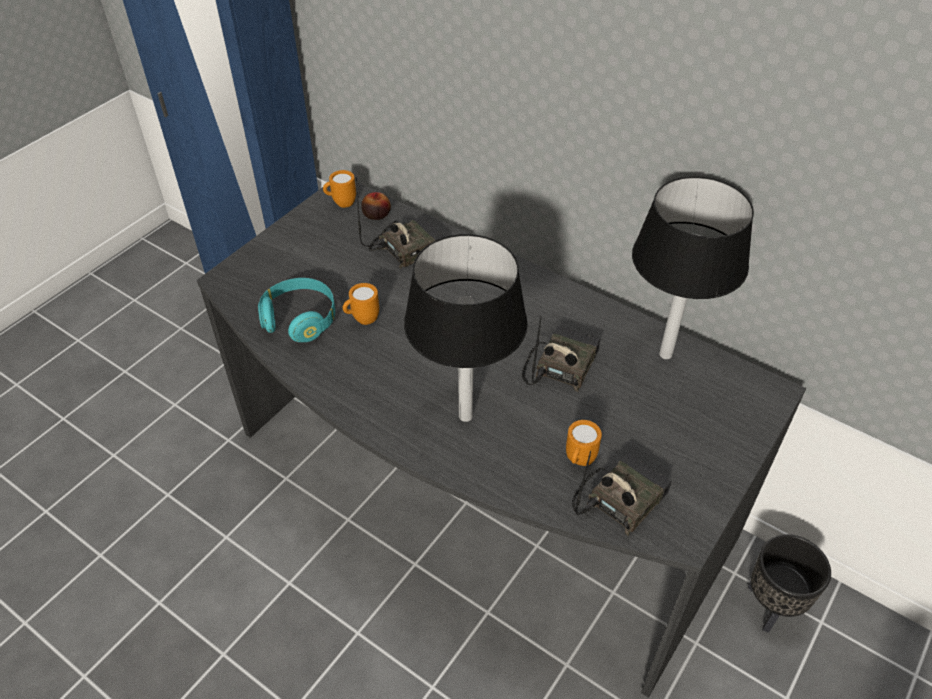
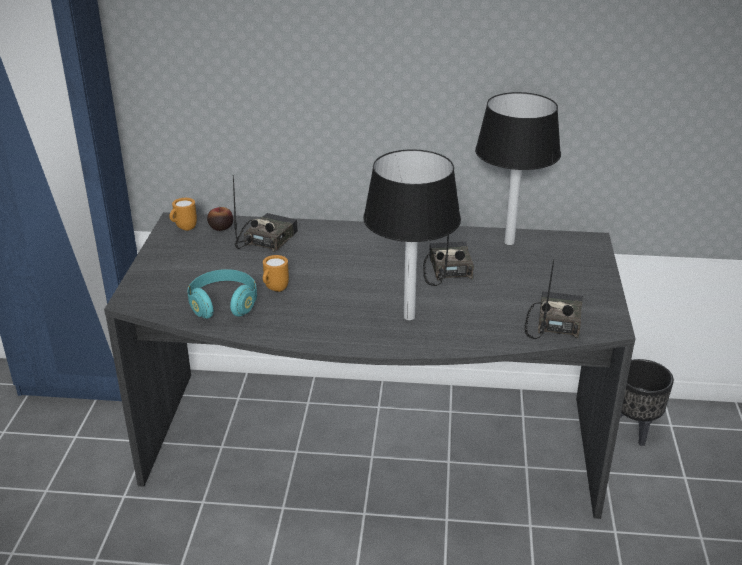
camera: 30 degrees left, 15 degrees down
orange mug [566,420,602,466] -> none

